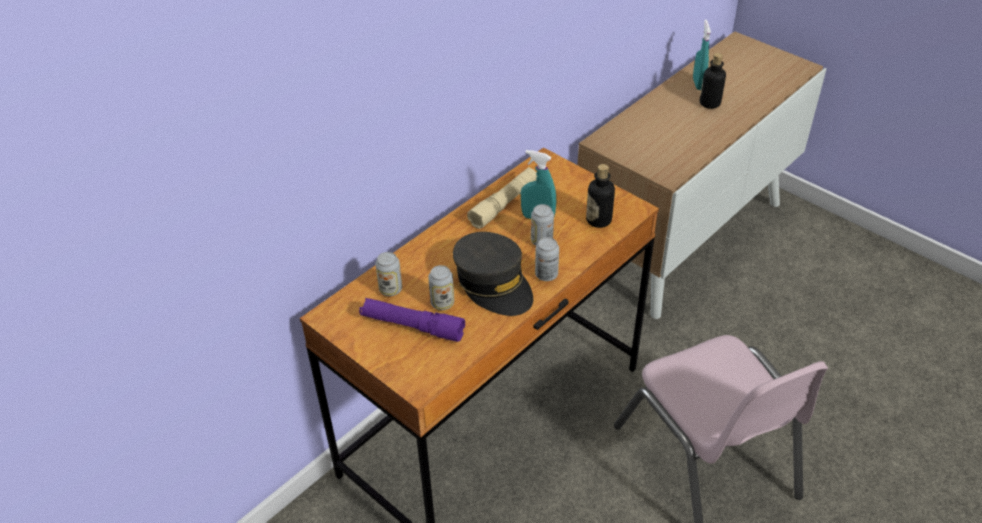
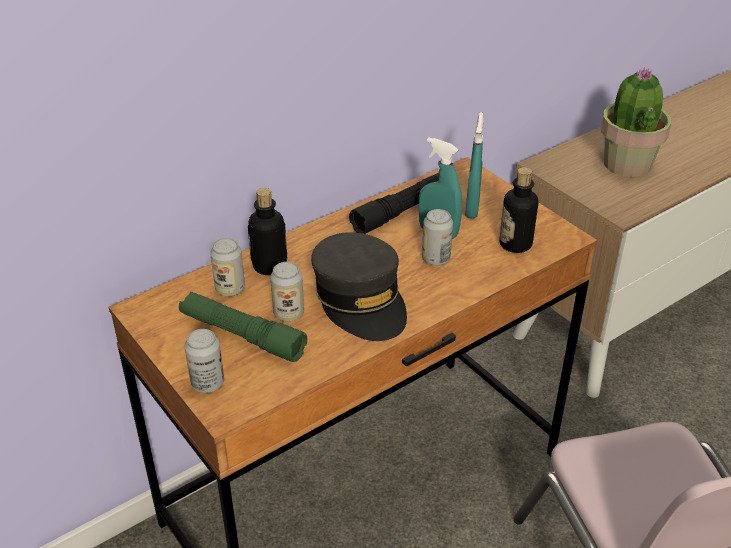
camera: 10 degrees right, 5 degrees down
purple flashlight [359,298,465,342] -> green flashlight [179,292,307,362]
beige flashlight [467,167,537,229] -> black flashlight [349,173,440,234]
can [535,237,559,281] -> can moved to [185,329,224,393]
turquoise spray bottle [693,20,711,90] -> turquoise spray bottle moved to [465,112,484,219]
bottle [700,53,726,109] -> bottle moved to [248,188,288,275]
none -> potted plant [601,67,671,177]

